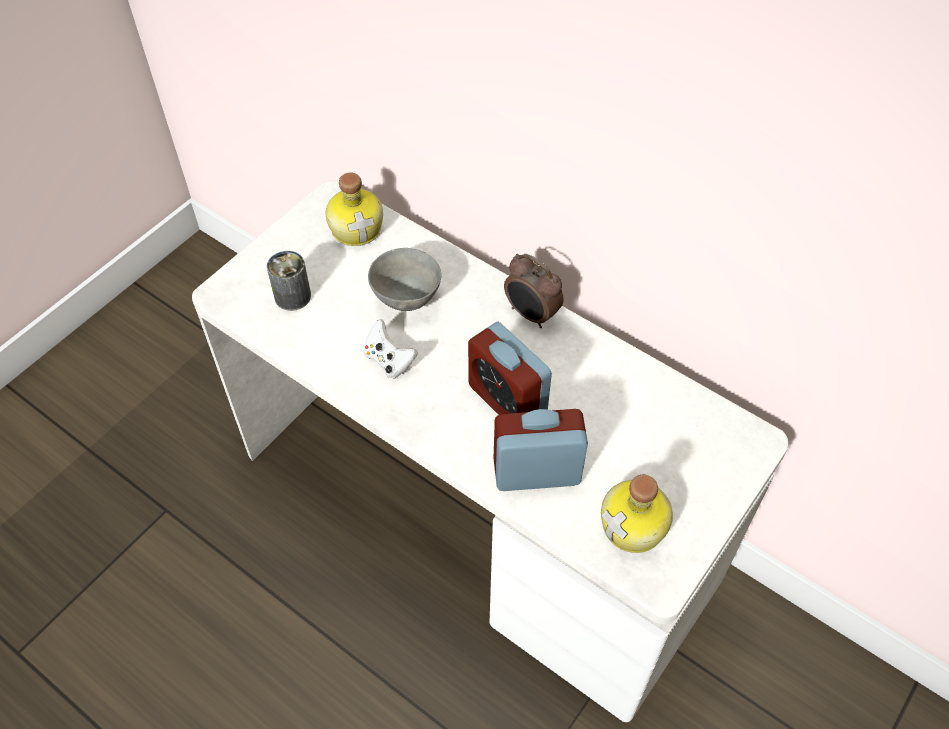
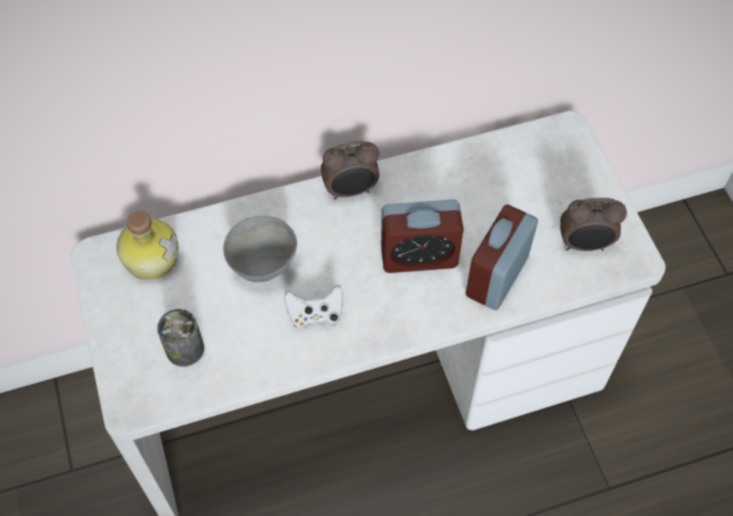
camera: 55 degrees left, 5 degrees up
bottle [601,475,673,553] -> alarm clock [560,198,627,251]

